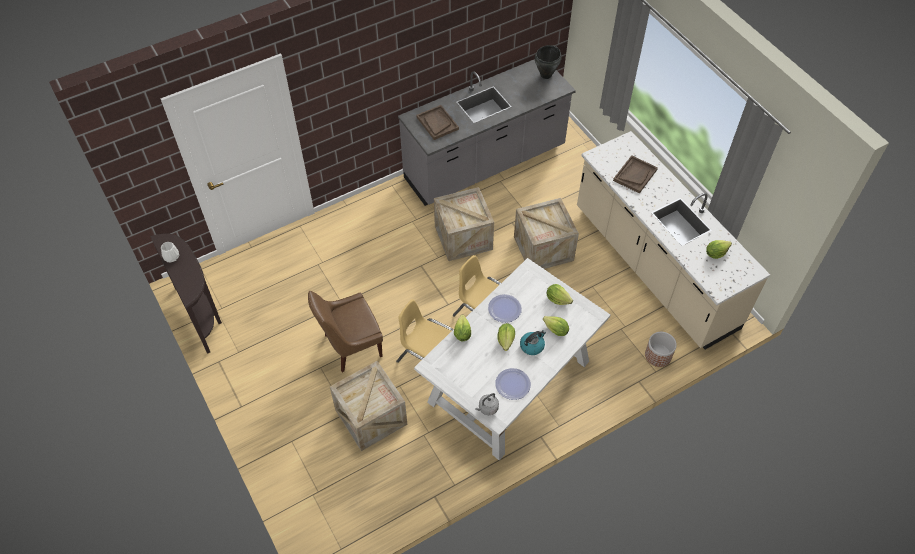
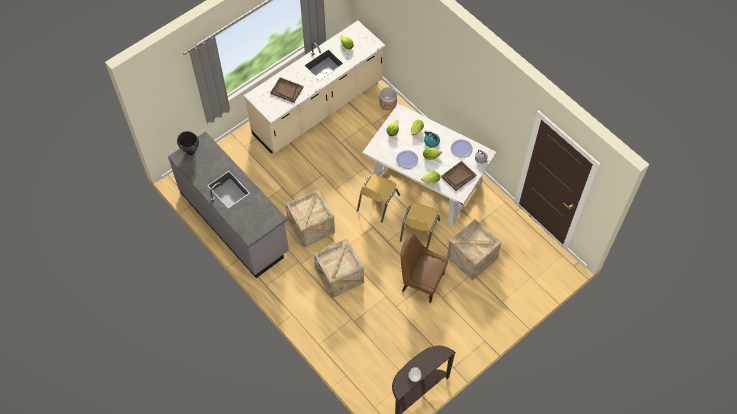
camera: 100 degrees left, 5 degrees up
brown chair [308,291,383,373] -> brown chair turned 150 degrees clockwise [401,234,448,303]
brown tray [416,105,459,140] -> brown tray moved to [441,161,476,191]
crate [514,198,579,269] -> crate moved to [314,238,364,298]

